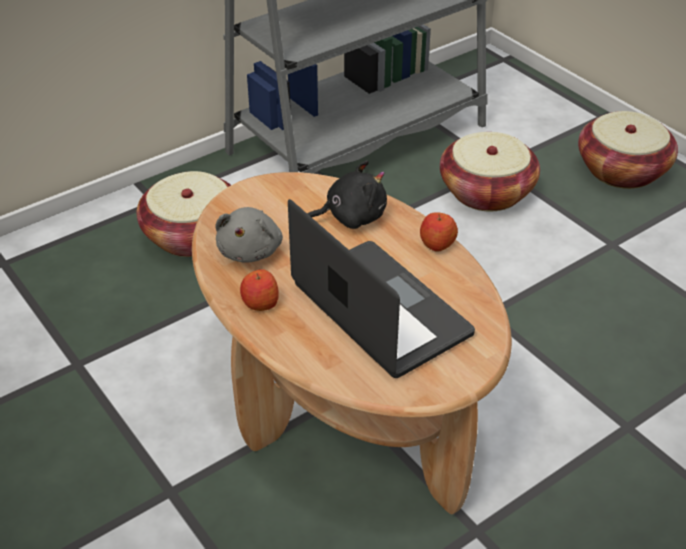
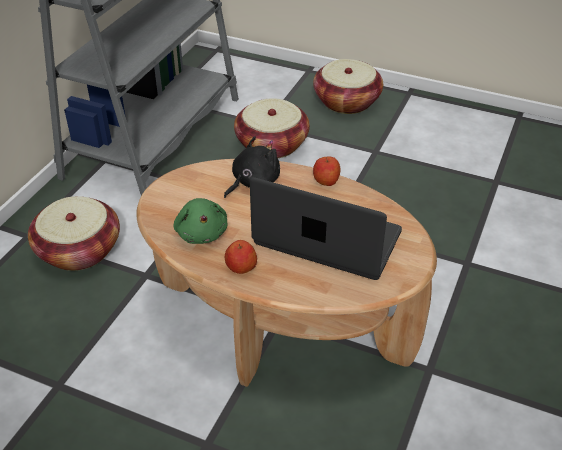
camera: 30 degrees left, 0 degrees up
grey plush toy [215,207,283,262] -> green plush toy [173,198,227,244]

